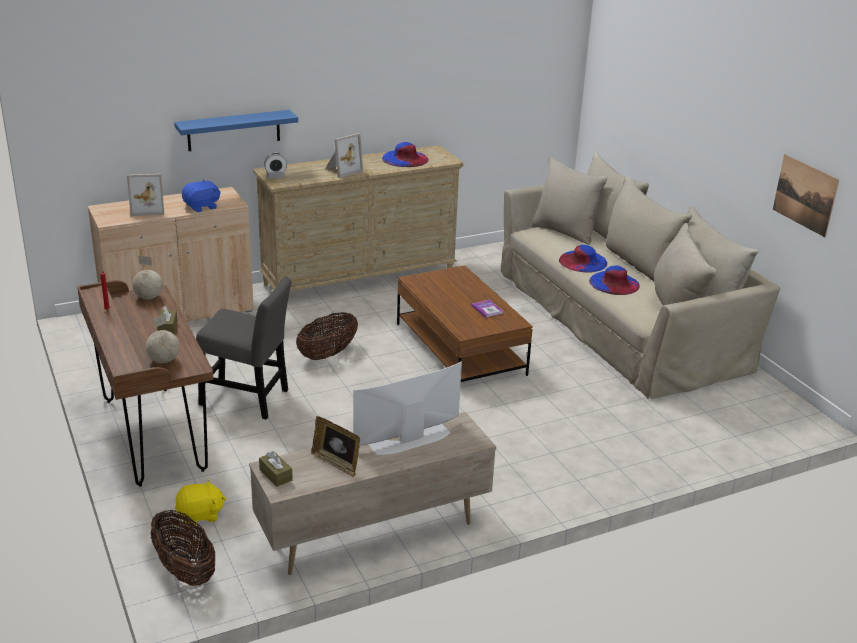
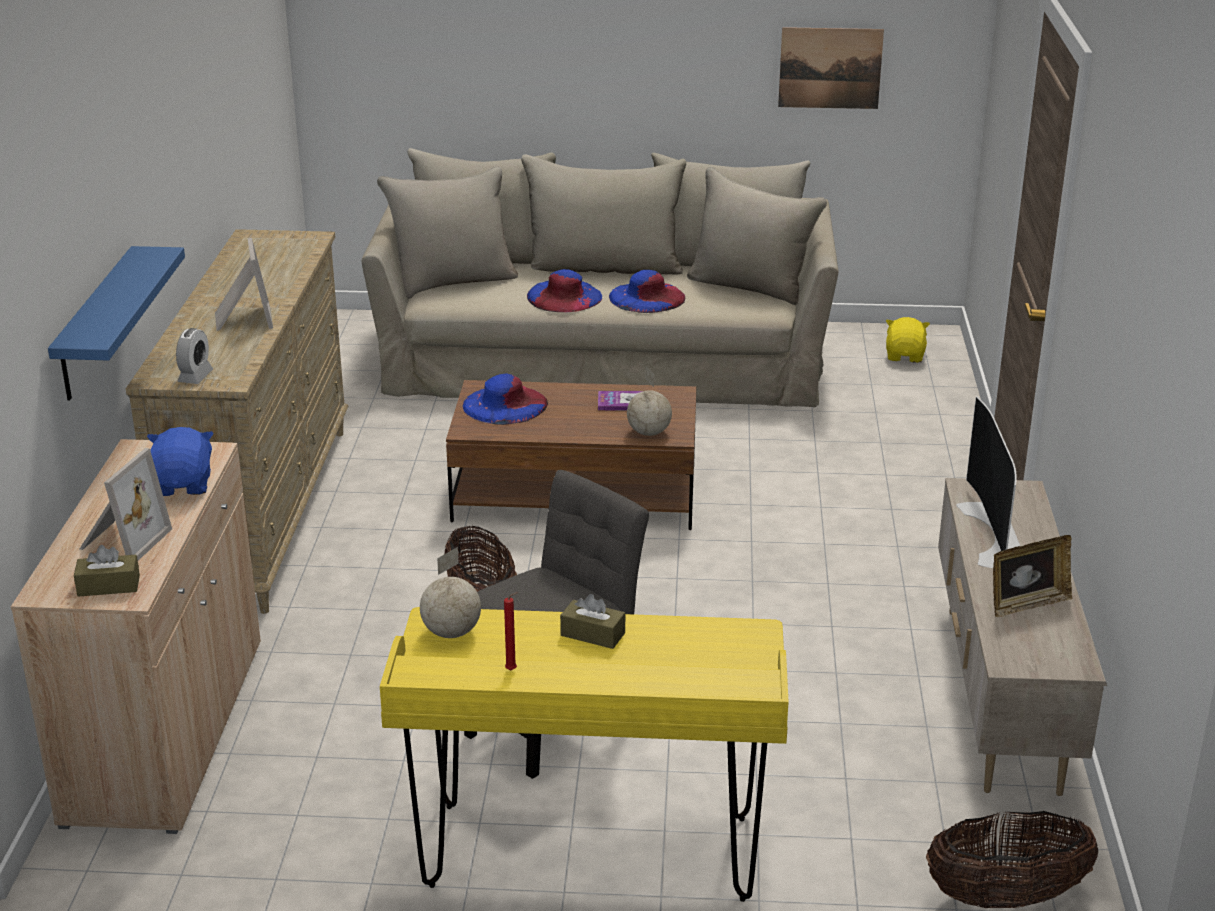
camera: 60 degrees left, 0 degrees up
brown desk [77,280,213,487] -> yellow desk [380,607,788,902]
globe [146,314,180,363] -> globe moved to [627,367,672,436]
yellow plush toy [175,479,227,525] -> yellow plush toy moved to [886,317,930,363]
brown tissue box [259,451,293,487] -> brown tissue box moved to [74,545,140,597]
blue hat [382,142,429,167] -> blue hat moved to [463,373,548,425]

